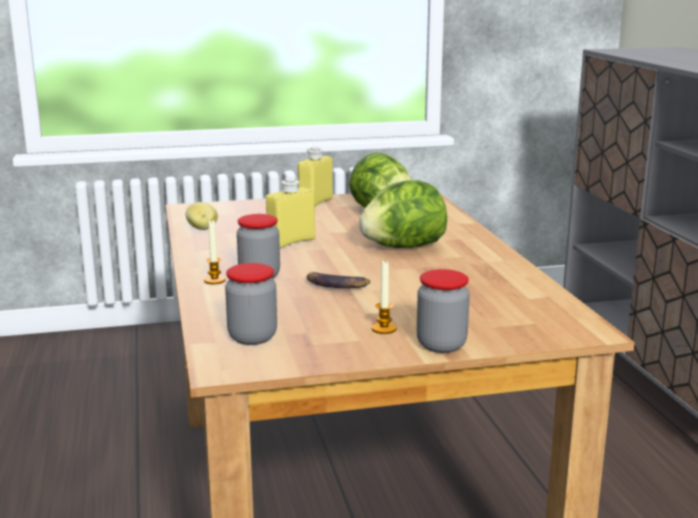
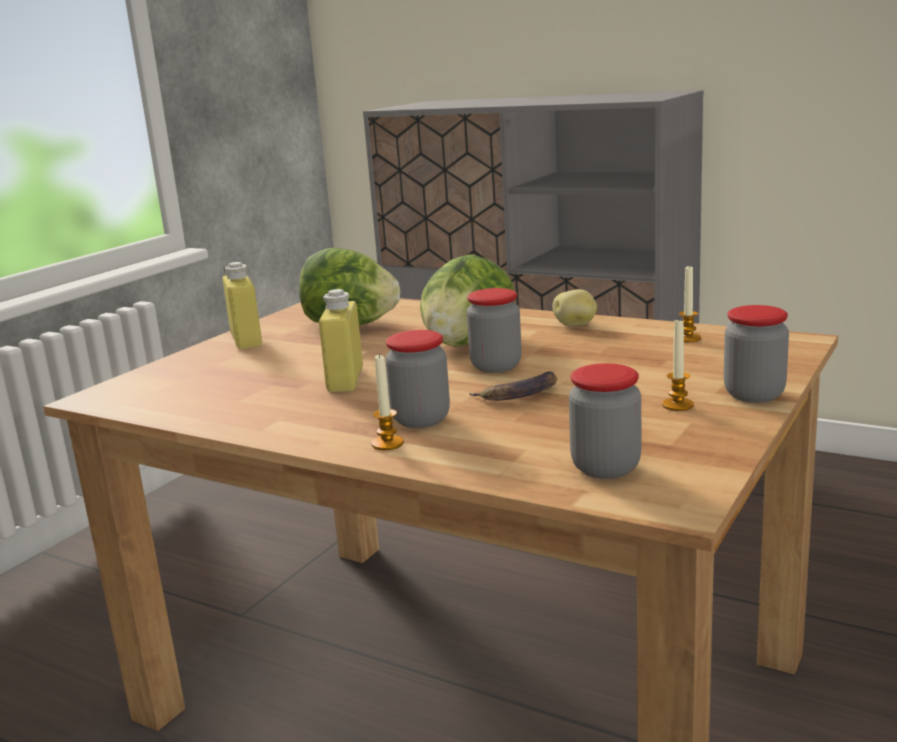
camera: 45 degrees left, 0 degrees up
potato [186,202,218,230] -> potato moved to [553,289,597,326]
none -> jar [467,288,522,373]
none -> candle [679,265,701,342]

